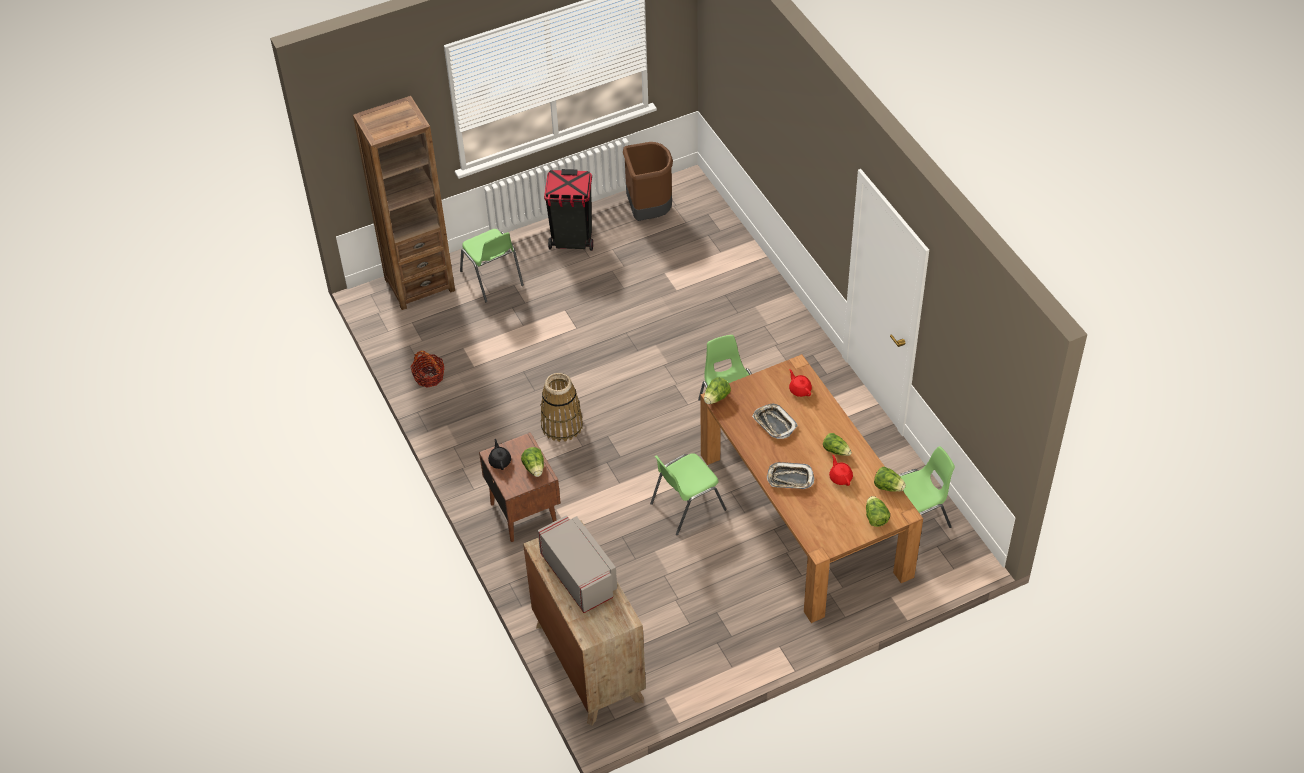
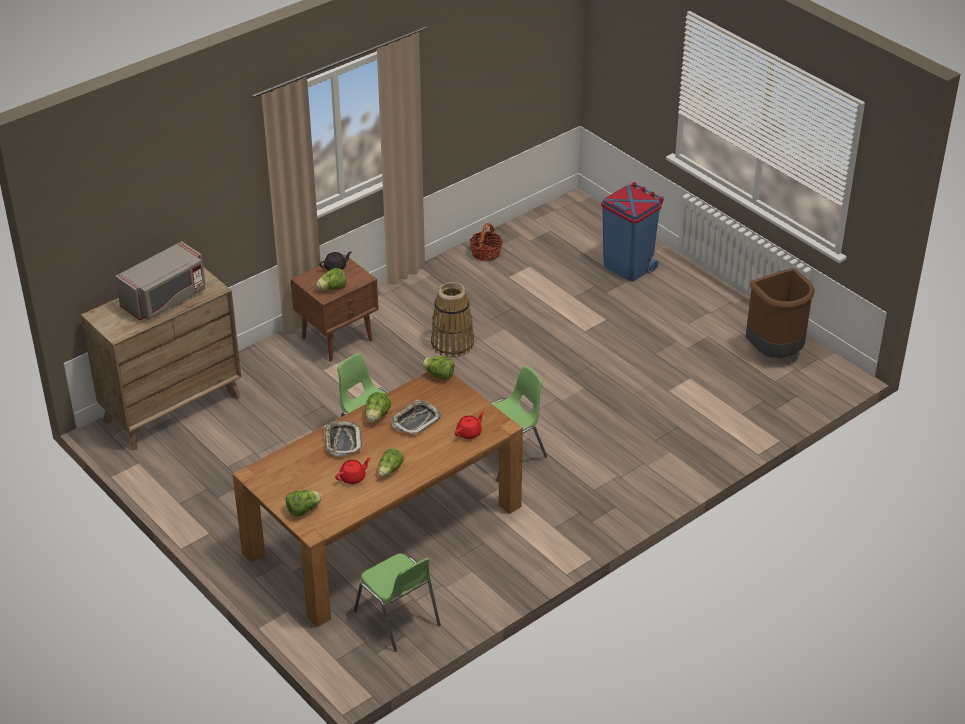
camera: 75 degrees right, 10 degrees down
brown bookcase [353,96,455,310] -> none
green chair [460,229,524,302] -> blue trash can [601,182,664,282]
black trash can [544,169,593,251] -> none
lettuce [874,467,906,492] -> lettuce moved to [365,392,391,422]

